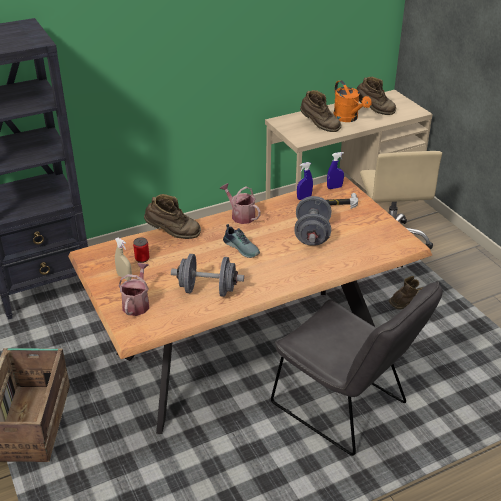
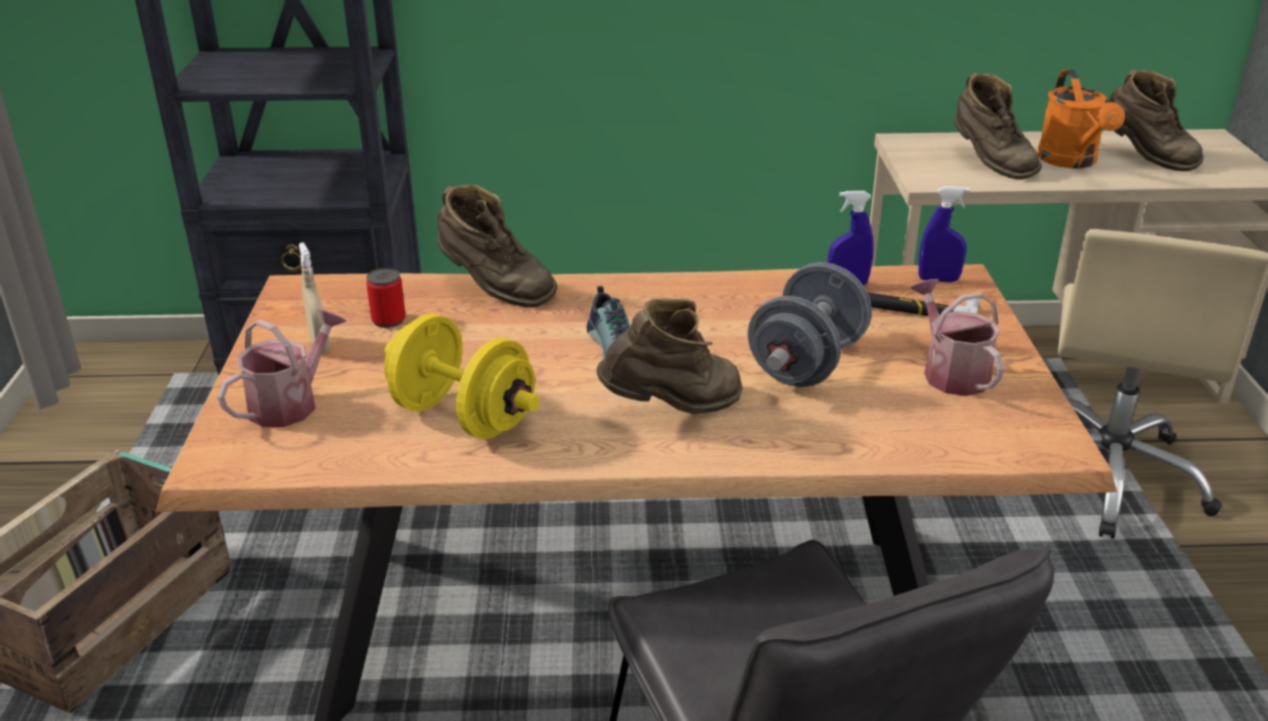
camera: 25 degrees right, 5 degrees down
grey dumbbell [171,254,244,297] -> yellow dumbbell [384,313,539,439]
watering can [220,183,261,224] -> watering can moved to [911,279,1004,396]
brown boot [389,276,424,310] -> brown boot moved to [596,298,743,414]

